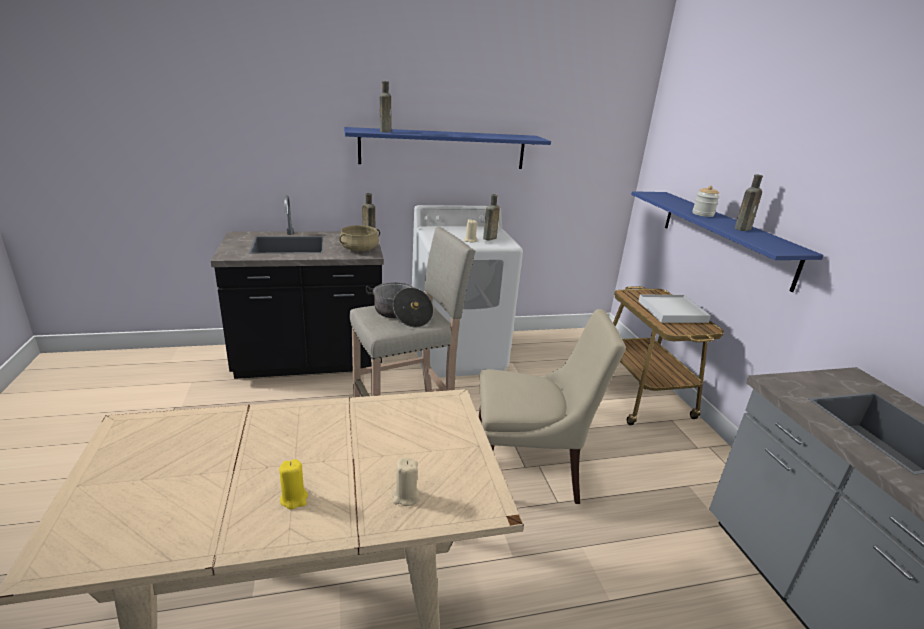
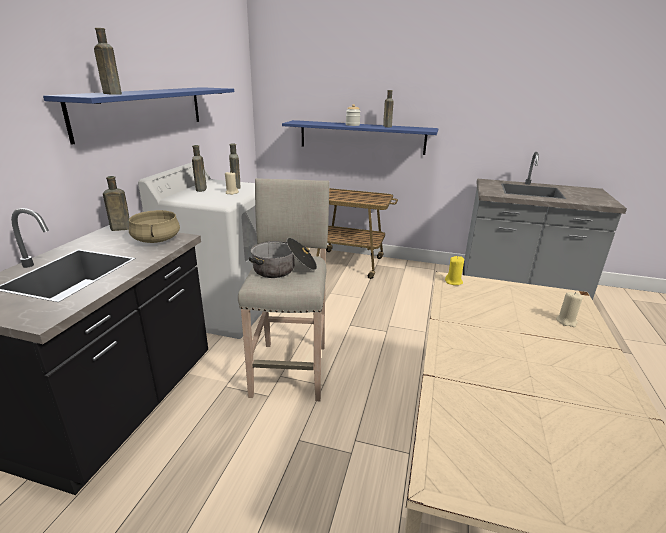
camera: 60 degrees left, 0 degrees up
yellow candle [279,459,308,510] -> yellow candle moved to [445,256,464,285]
beige chair [479,309,626,504] -> none
white tray [639,295,711,323] -> none
none -> brown bottle [192,145,207,192]

